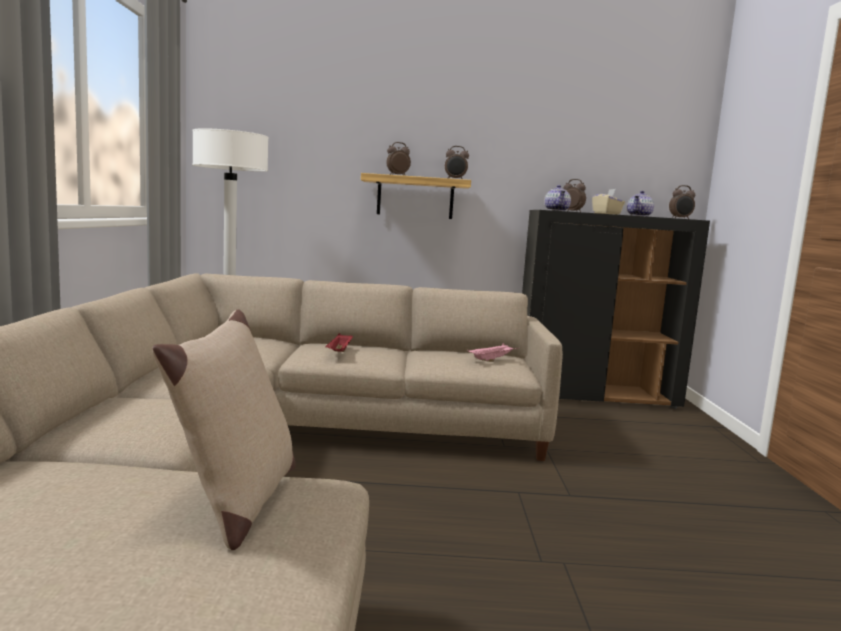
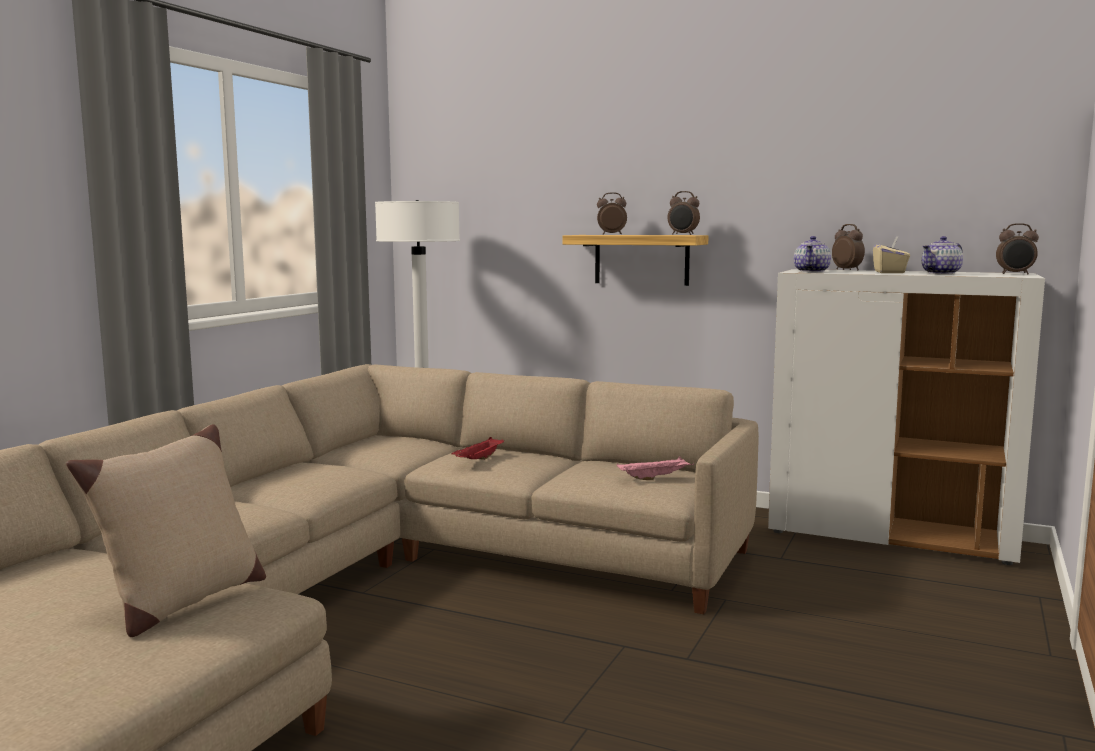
camera: 25 degrees right, 0 degrees up
black cabinet [522,210,710,409] -> white cabinet [768,269,1045,565]

